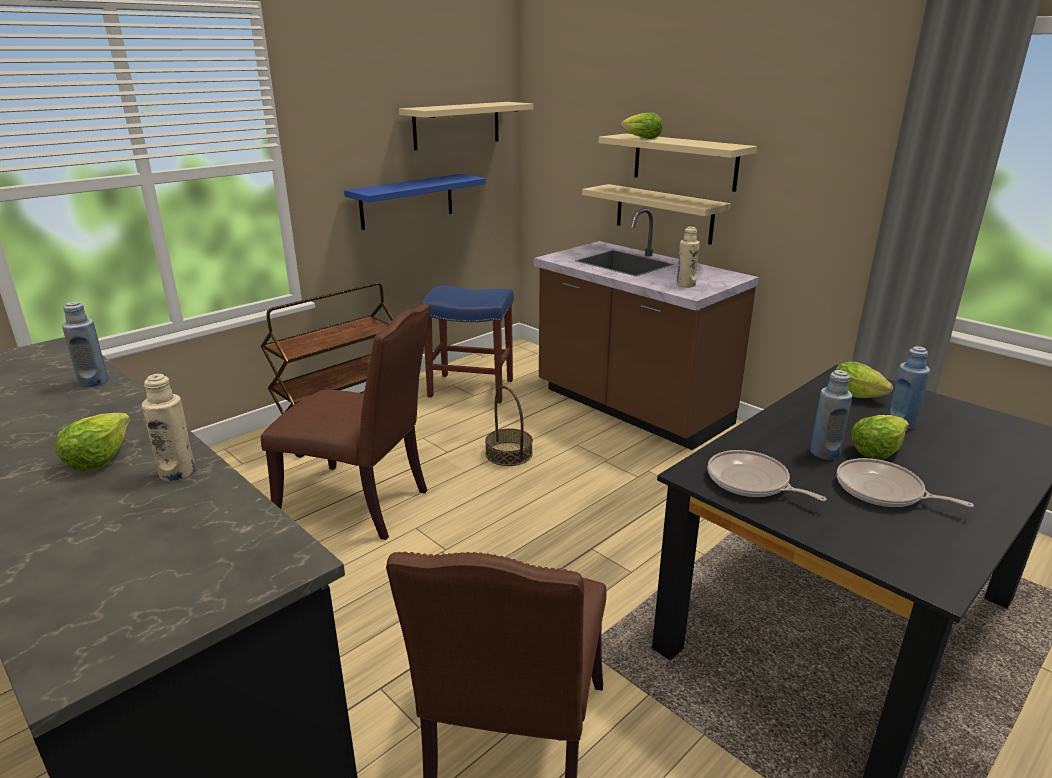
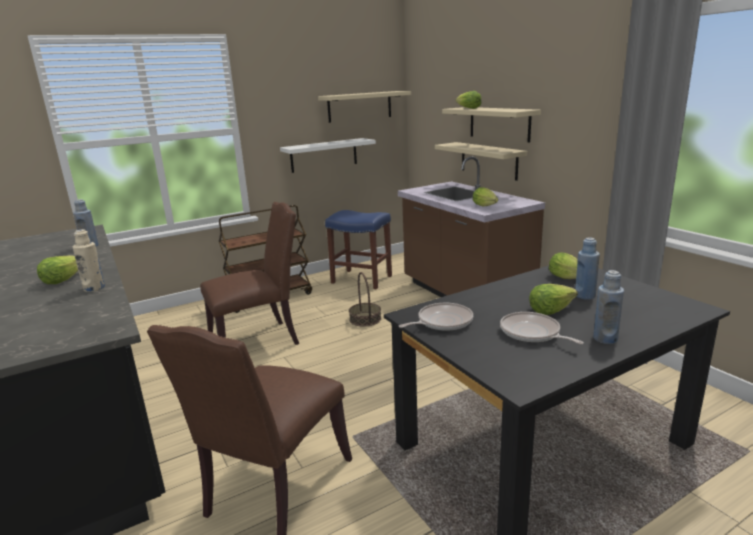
camera: 15 degrees right, 5 degrees down
brown chair [261,303,430,540] -> brown chair turned 60 degrees counterclockwise [200,202,299,345]
blue shelf [344,174,486,230] -> white shelf [280,138,376,173]
beige bottle [677,227,700,288] -> lettuce [473,187,498,206]
frying pan [708,450,827,501] -> frying pan turned 90 degrees clockwise [399,303,473,331]
blue bottle [810,370,852,460] -> blue bottle moved to [593,270,624,344]

